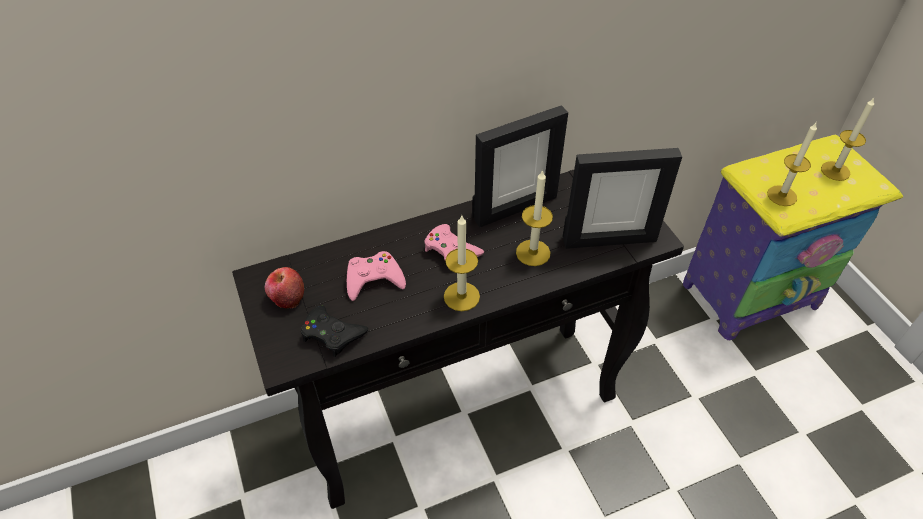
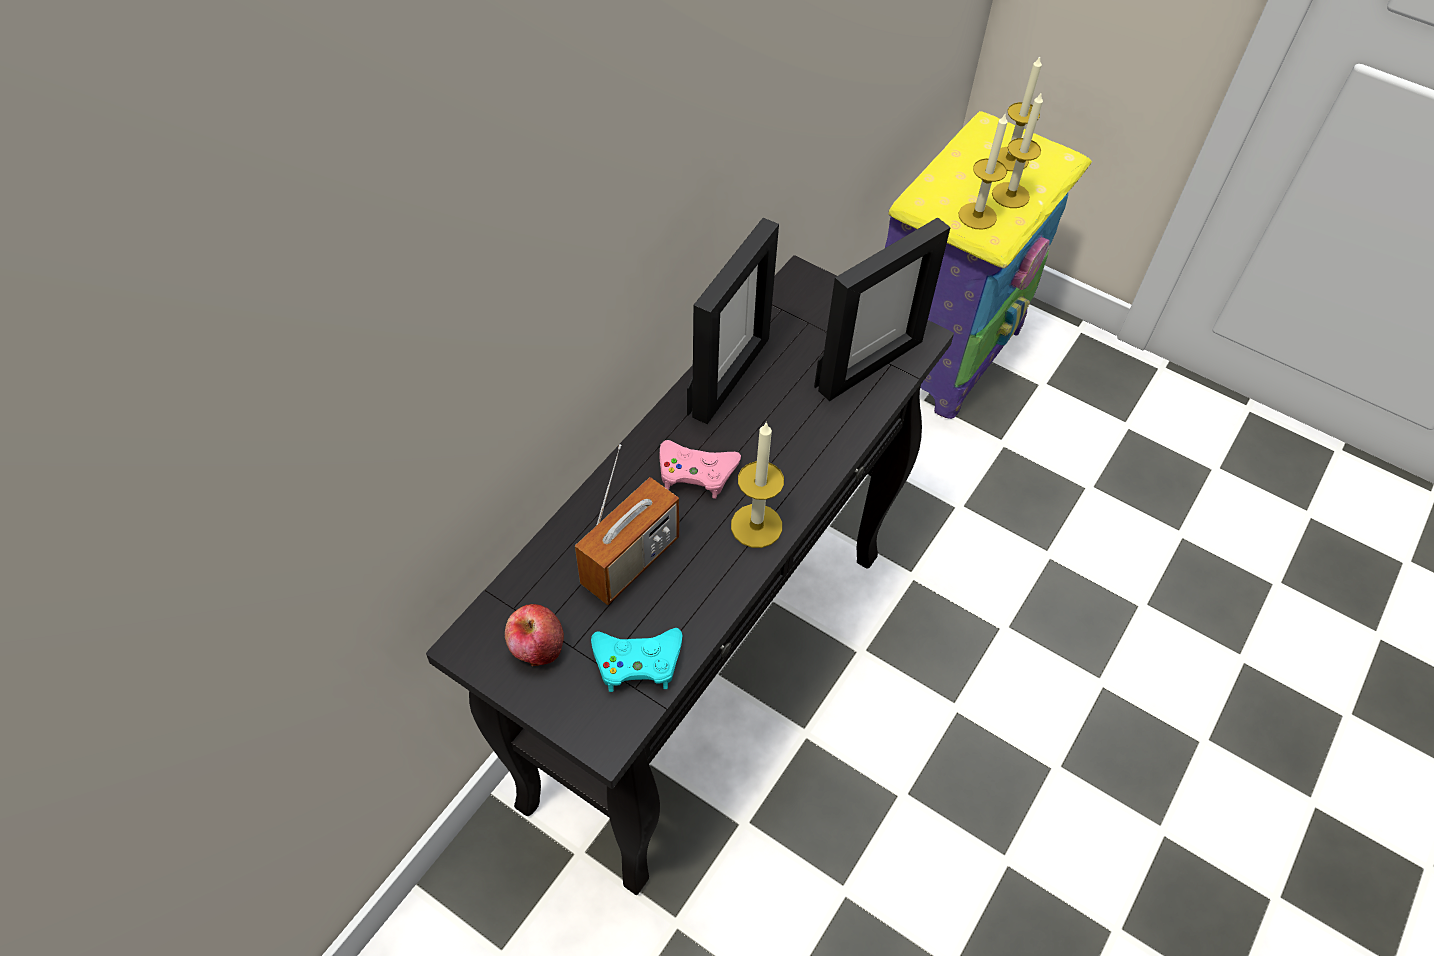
camera: 35 degrees left, 5 degrees up
black game controller [301,305,368,357] -> turquoise game controller [591,628,682,692]
pink game controller [347,251,406,301] -> radio [575,444,679,605]
candle [516,170,553,266] -> candle moved to [992,93,1043,208]

